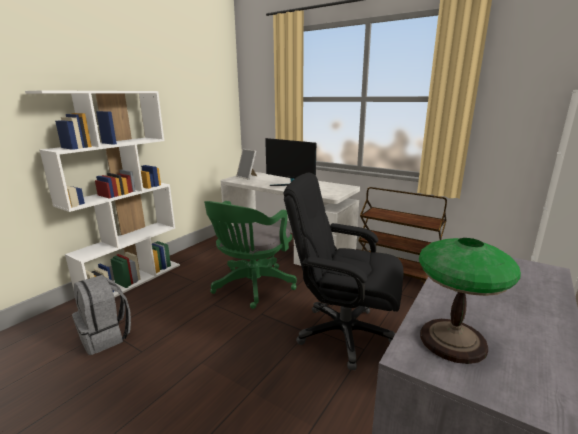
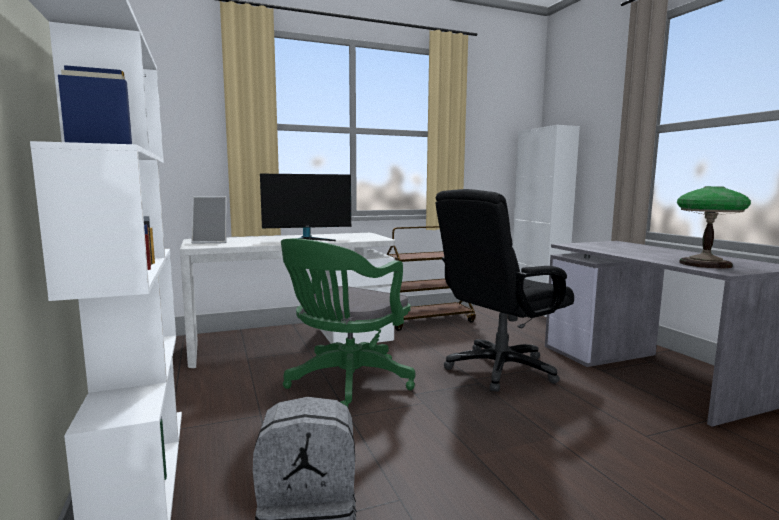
camera: 55 degrees left, 10 degrees down
green office chair [204,201,297,309] -> green office chair turned 60 degrees clockwise [281,238,415,407]

